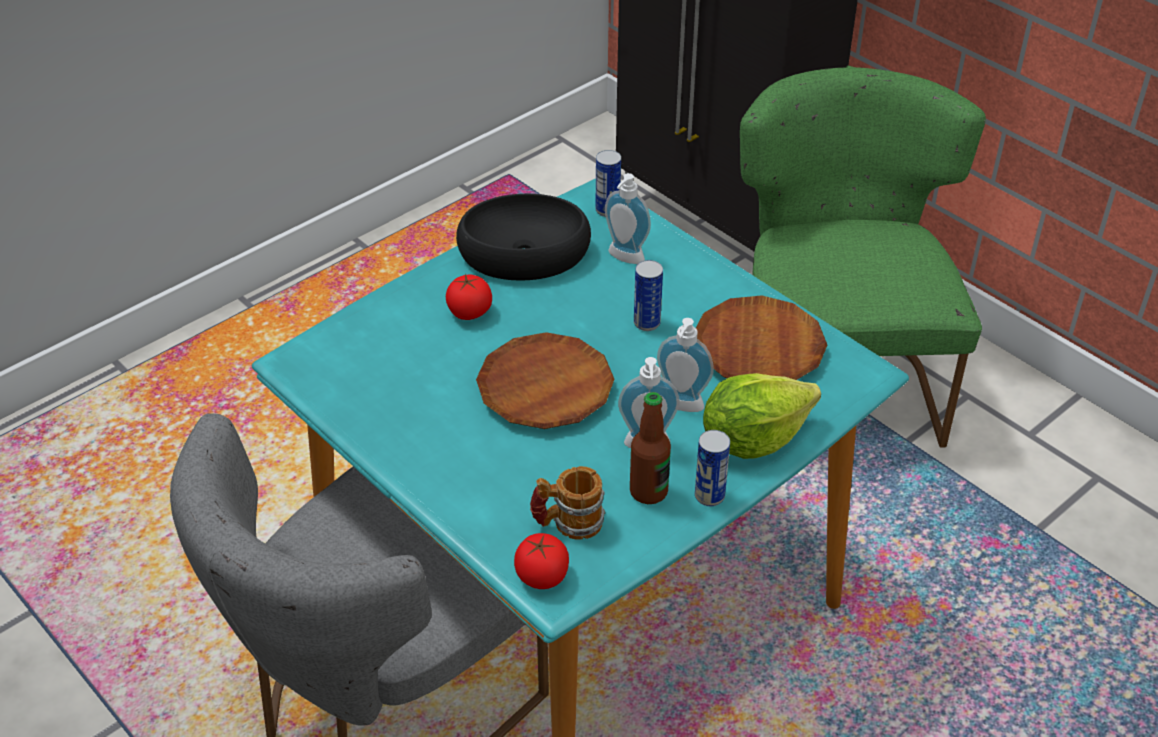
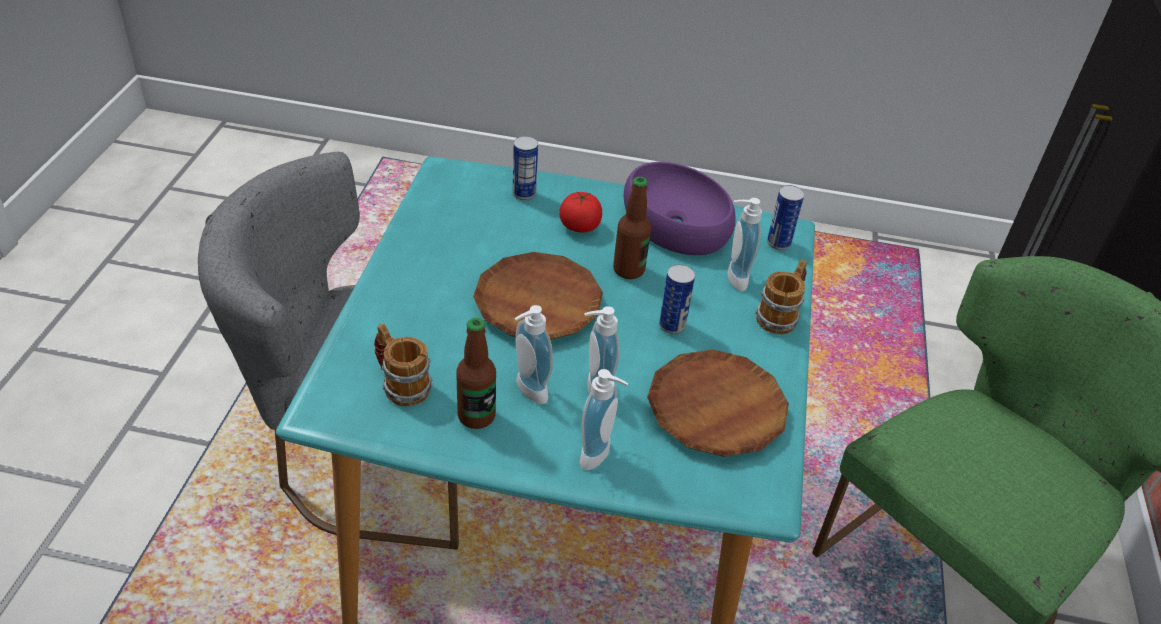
camera: 50 degrees right, 0 degrees up
black bowl [456,194,591,281] -> purple bowl [624,162,736,255]
tomato [514,533,569,589] -> none
can [695,430,730,506] -> can moved to [513,136,538,201]
lettuce [703,373,821,459] -> soap dispenser [579,369,628,470]
none -> bottle [613,177,651,279]
none -> mug [755,260,807,335]

